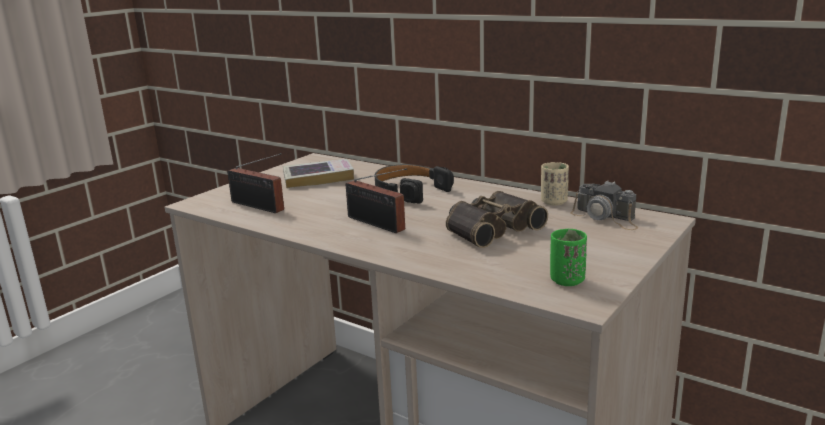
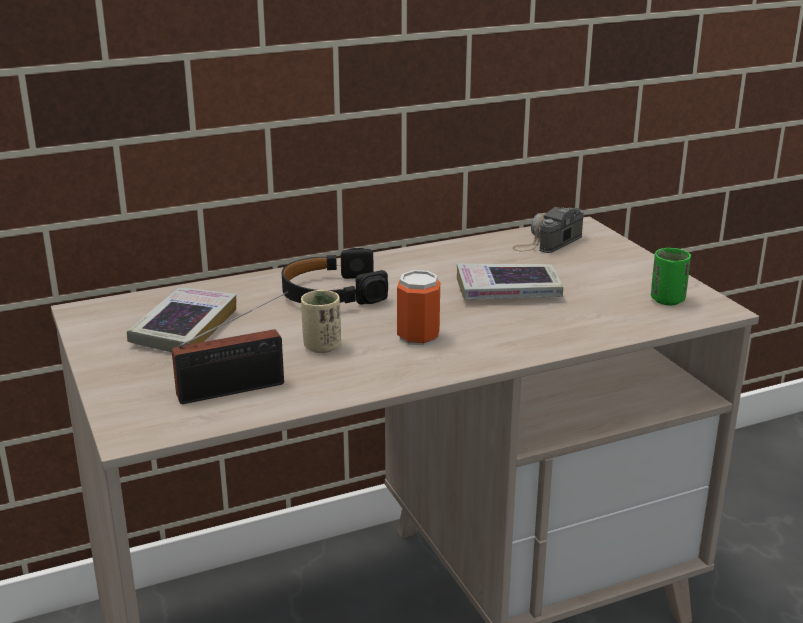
camera: 60 degrees left, 5 degrees up
radio [346,168,407,233] -> can [397,270,440,345]
binoculars [446,191,548,248] -> book [457,263,563,300]
beige cup [541,162,569,206] -> beige cup moved to [301,290,341,353]
camera [571,180,638,230] -> camera turned 150 degrees clockwise [512,207,584,253]

